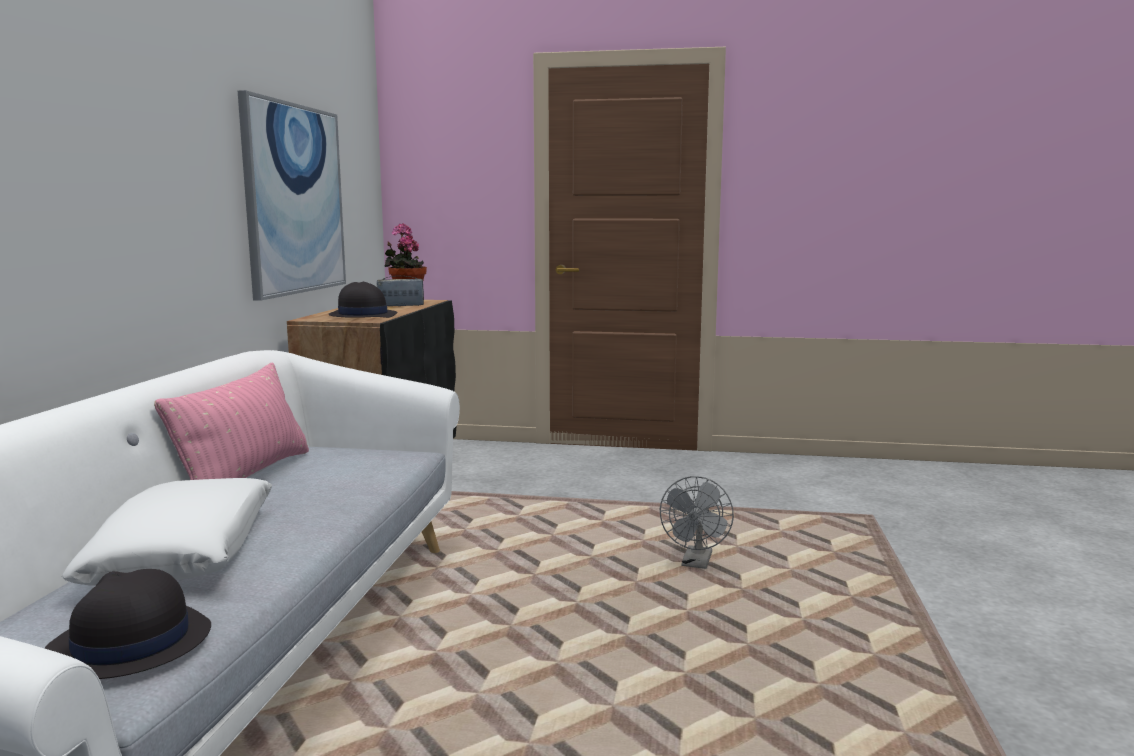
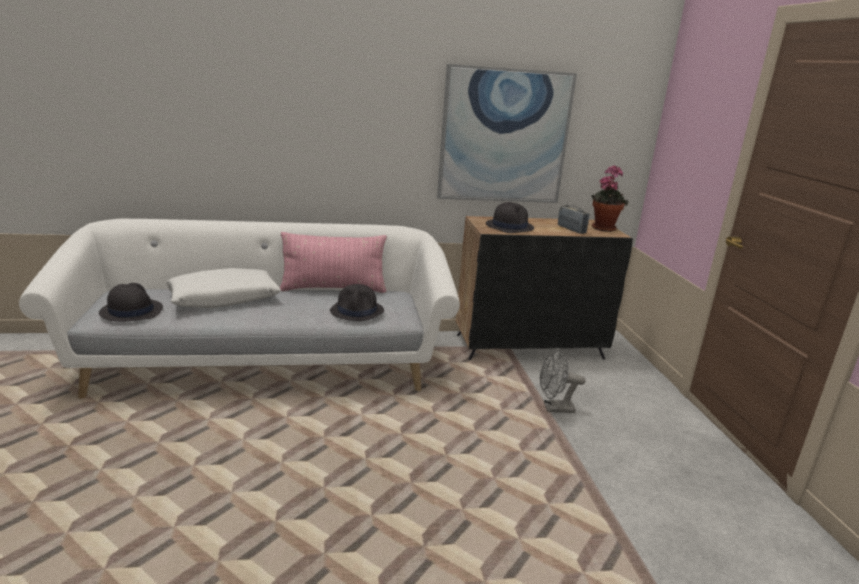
camera: 70 degrees right, 10 degrees up
grey fan [660,476,734,569] -> grey fan moved to [540,350,585,413]
none -> black hat [330,284,384,321]

